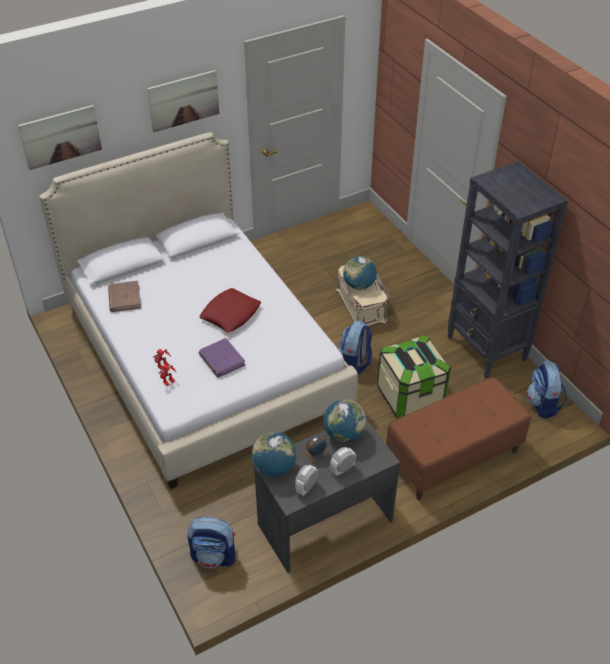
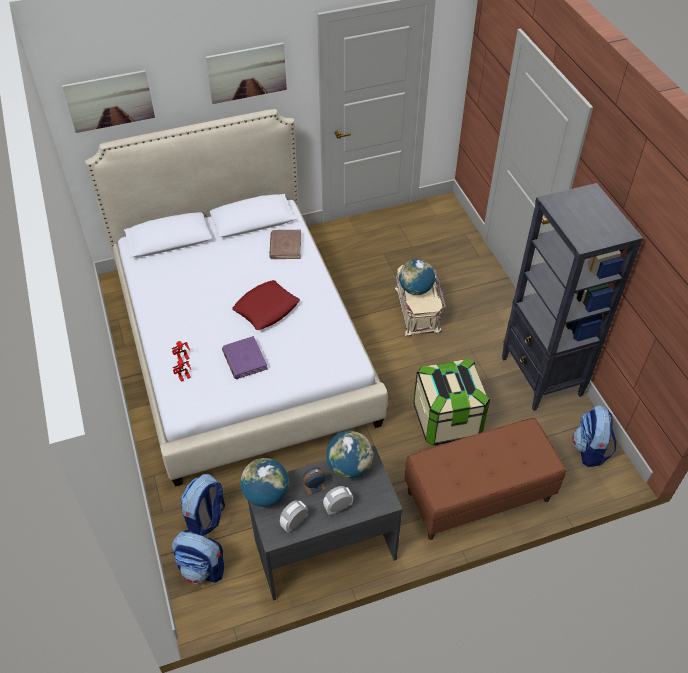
camera: 10 degrees right, 5 degrees up
brown book [108,281,141,312] -> brown book moved to [269,230,301,259]
backpack [338,321,372,374] -> backpack moved to [180,474,225,536]

